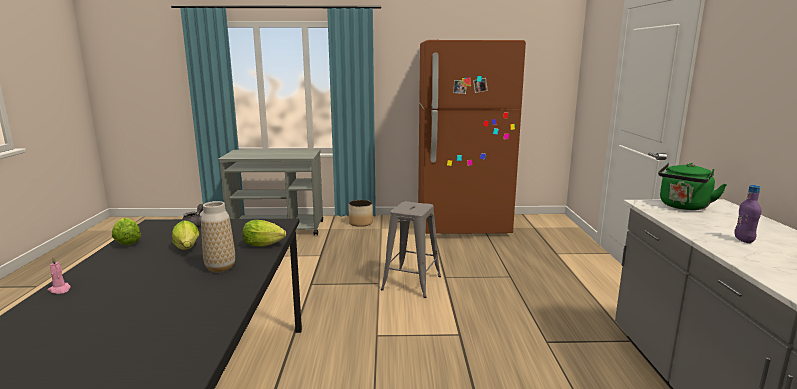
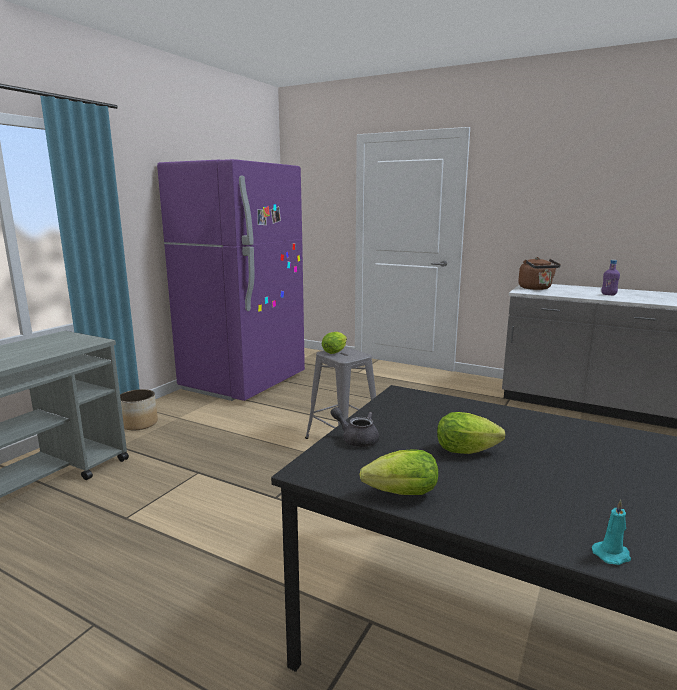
camera: 60 degrees left, 0 degrees up
pink candle [47,257,71,294] -> turquoise candle [592,500,631,565]
vase [201,201,235,272] -> none
lettuce [242,220,286,247] -> lettuce moved to [322,332,347,354]
brown fridge [418,40,526,234] -> purple fridge [157,159,305,401]
green kettle [658,163,727,210] -> brown kettle [518,257,561,290]

